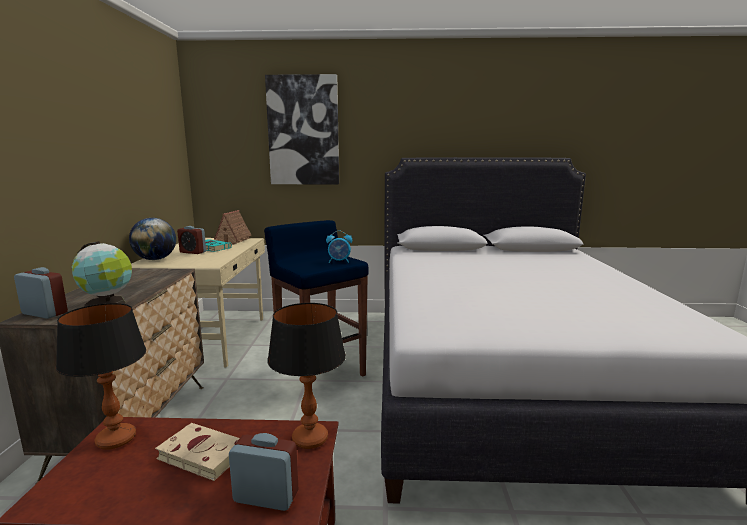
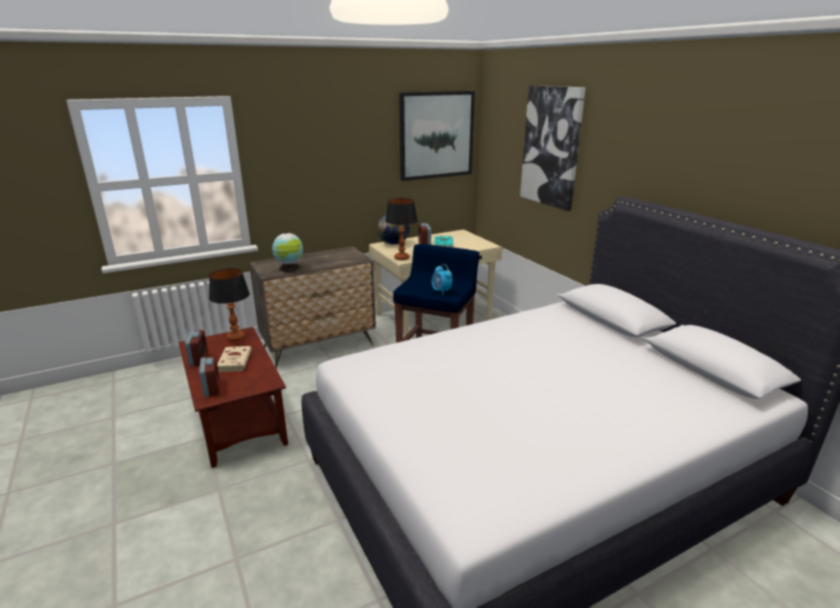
camera: 60 degrees right, 10 degrees up
alarm clock [14,267,68,319] -> alarm clock moved to [185,330,208,366]
toy house [214,210,251,245] -> none
table lamp [267,303,346,449] -> table lamp moved to [385,198,418,260]
none -> picture [399,91,475,181]

